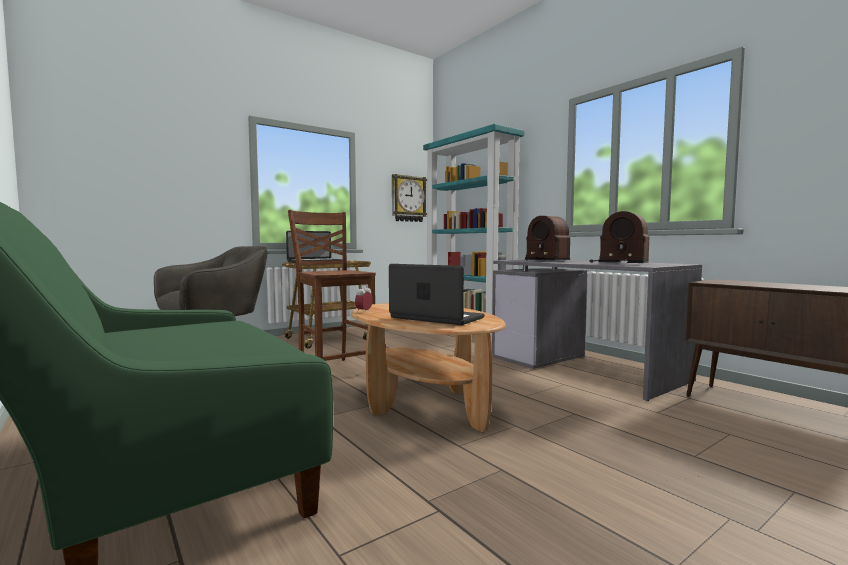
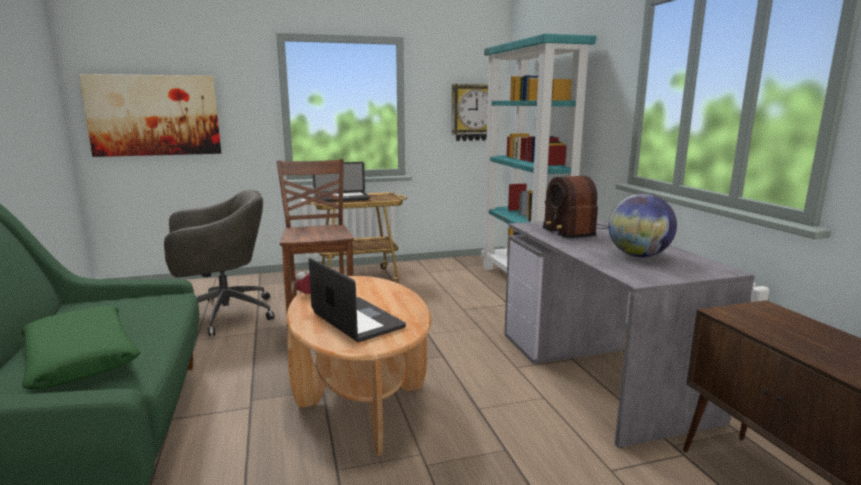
camera: 20 degrees right, 10 degrees up
radio [589,211,649,263] -> globe [608,194,677,257]
none -> green pillow [21,306,140,389]
none -> picture [79,74,221,157]

